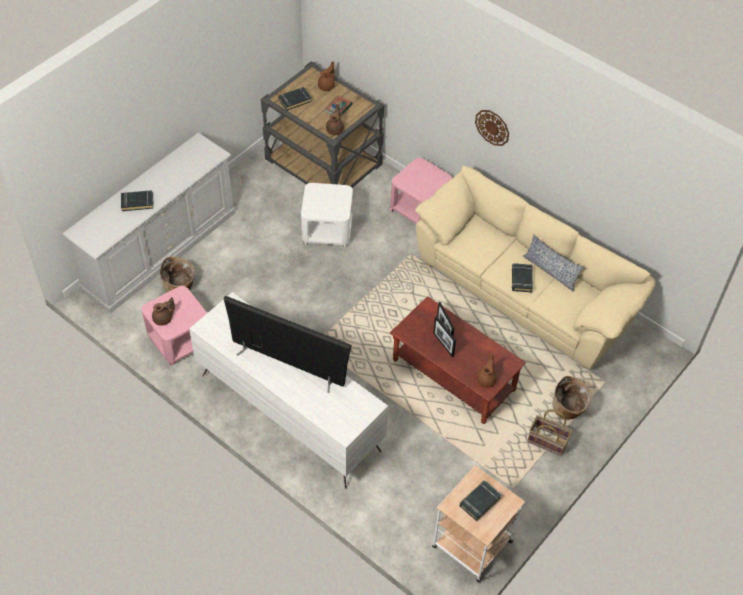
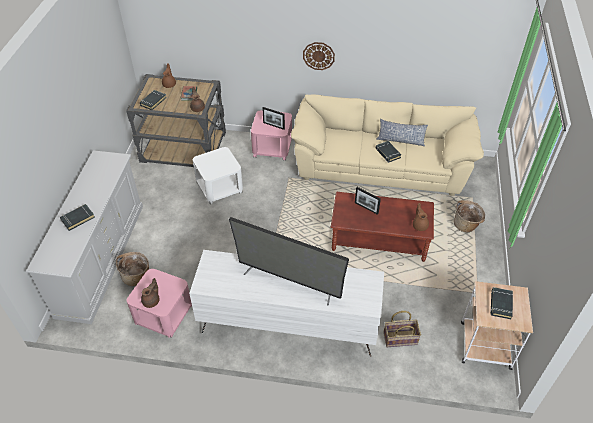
camera: 30 degrees left, 5 degrees down
television [223,296,352,393] -> television turned 150 degrees counterclockwise [229,217,349,306]
picture frame [433,316,456,357] -> picture frame moved to [262,107,285,130]
basket [527,410,572,456] -> basket moved to [383,311,421,347]

